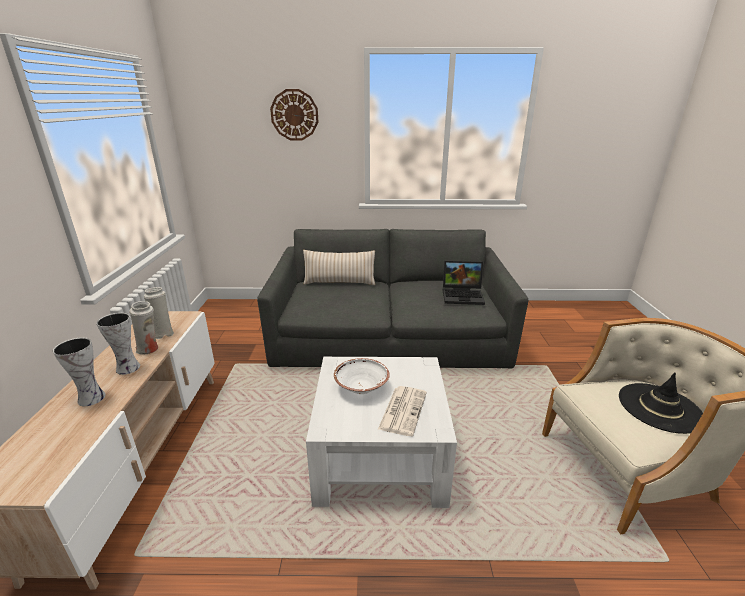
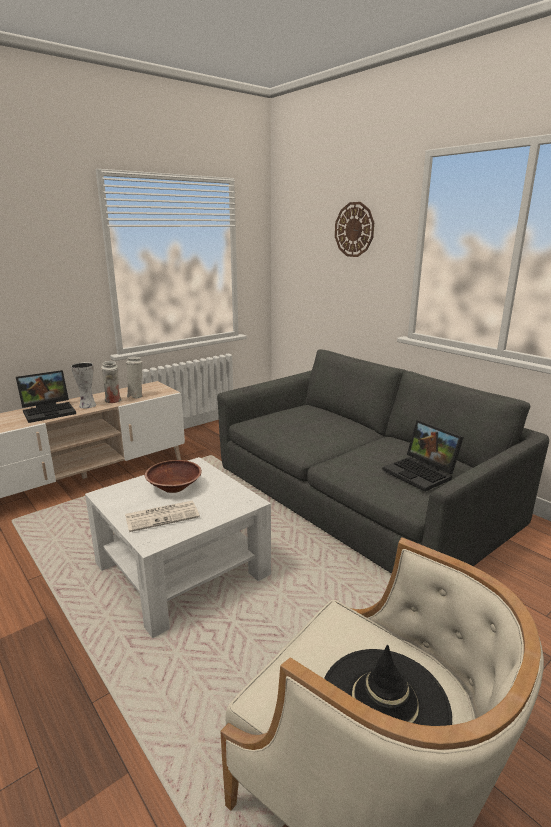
camera: 50 degrees right, 5 degrees down
vase [53,337,106,406] -> laptop [16,370,76,423]
beige pillow [303,250,375,285] -> none
white bowl [334,358,390,394] -> brown bowl [145,460,202,493]

